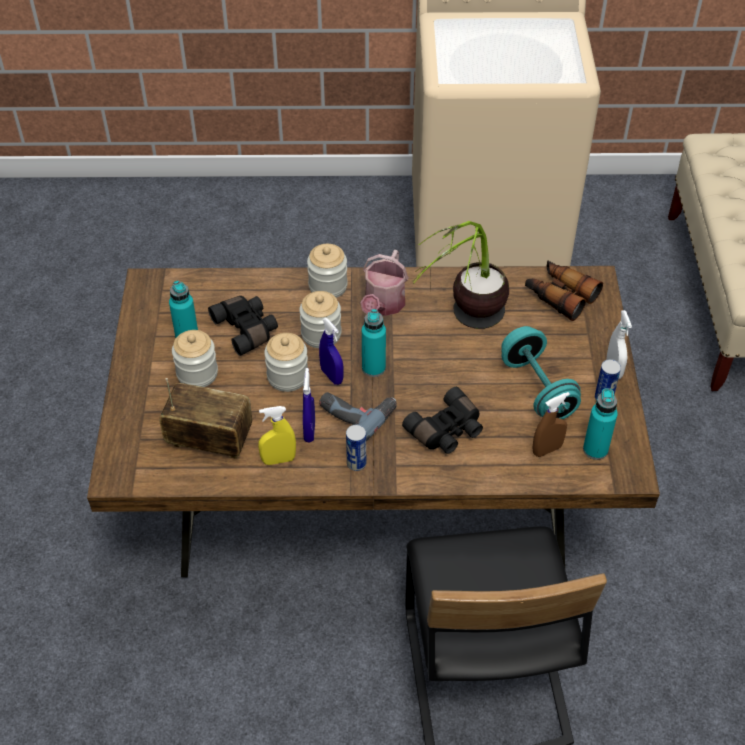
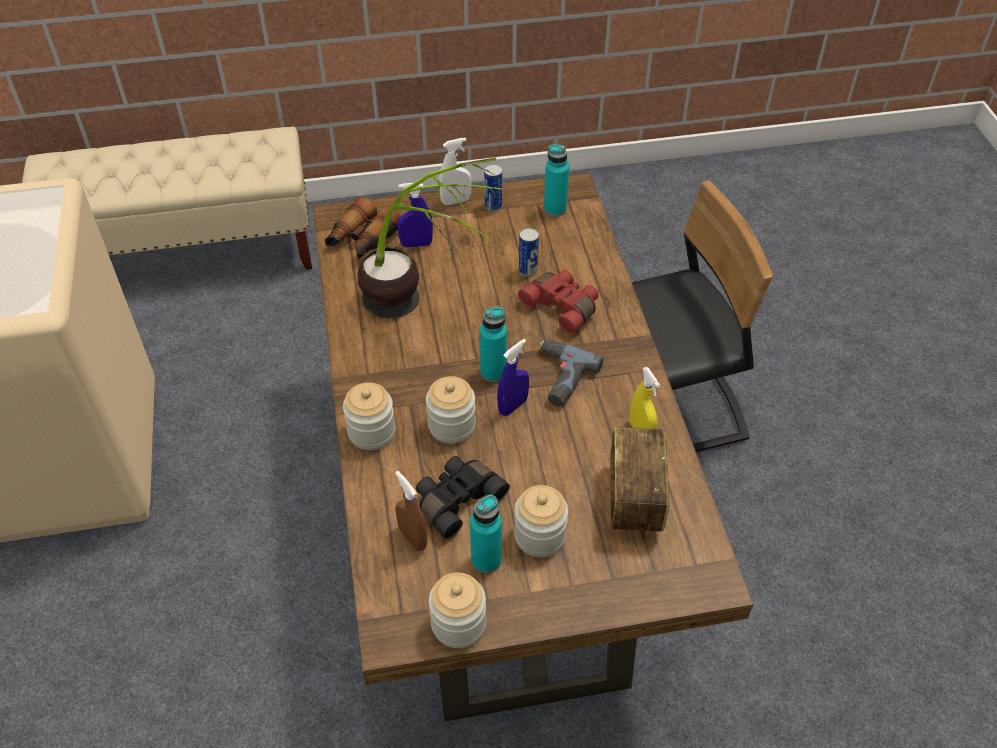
camera: 100 degrees left, 0 degrees up
jar [264,333,308,392] -> jar moved to [429,572,486,648]
blue spray bottle [303,368,315,443] -> blue spray bottle moved to [397,183,433,248]
can [346,425,366,471] -> can moved to [519,228,539,277]
watering can [360,250,409,316] -> none
black binoculars [402,387,483,454] -> red binoculars [518,270,599,334]
turquoise dumbbell [502,326,581,419] -> none
brown spray bottle [533,392,570,457] -> brown spray bottle moved to [395,471,427,551]

